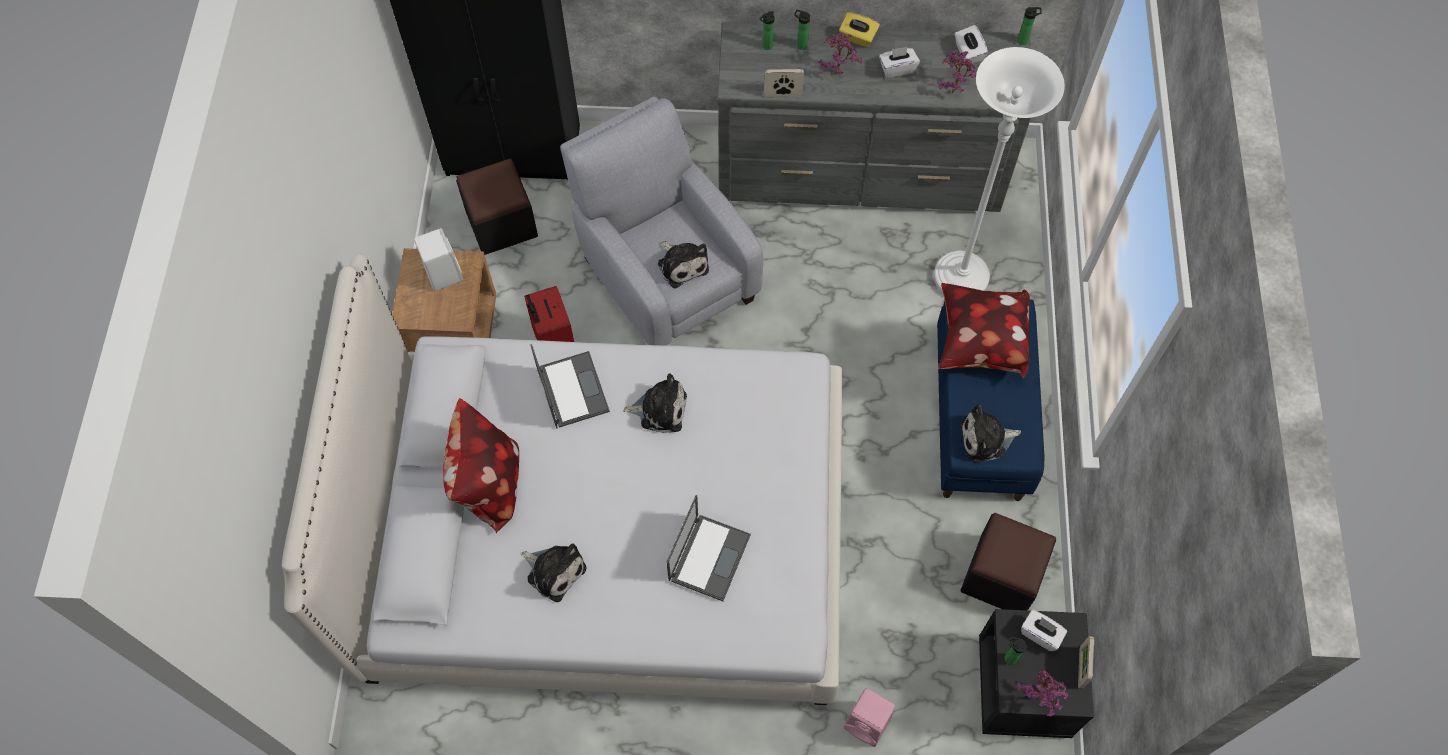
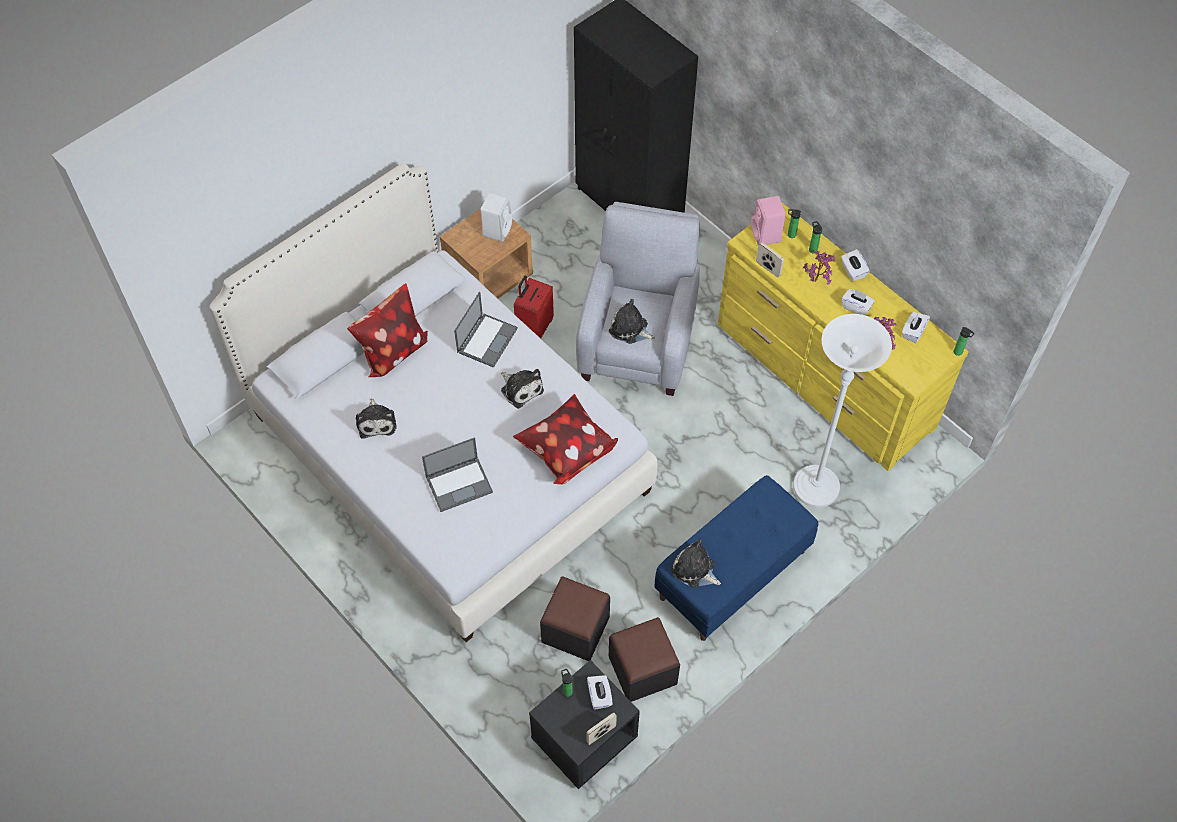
camera: 45 degrees right, 5 degrees down
black ottoman [456,159,538,255] -> black ottoman moved to [540,576,610,661]
plush toy [658,241,709,288] -> plush toy turned 105 degrees clockwise [609,299,655,344]
grey dresser [717,22,1031,212] -> yellow dresser [718,203,969,471]
yellow tissue box [839,12,880,48] -> white tissue box [841,249,869,281]
pink speaker [844,688,895,747] -> pink speaker moved to [751,196,786,245]
pillow [938,283,1030,378] -> pillow moved to [513,394,618,484]
potted plant [1017,670,1069,717] -> none

